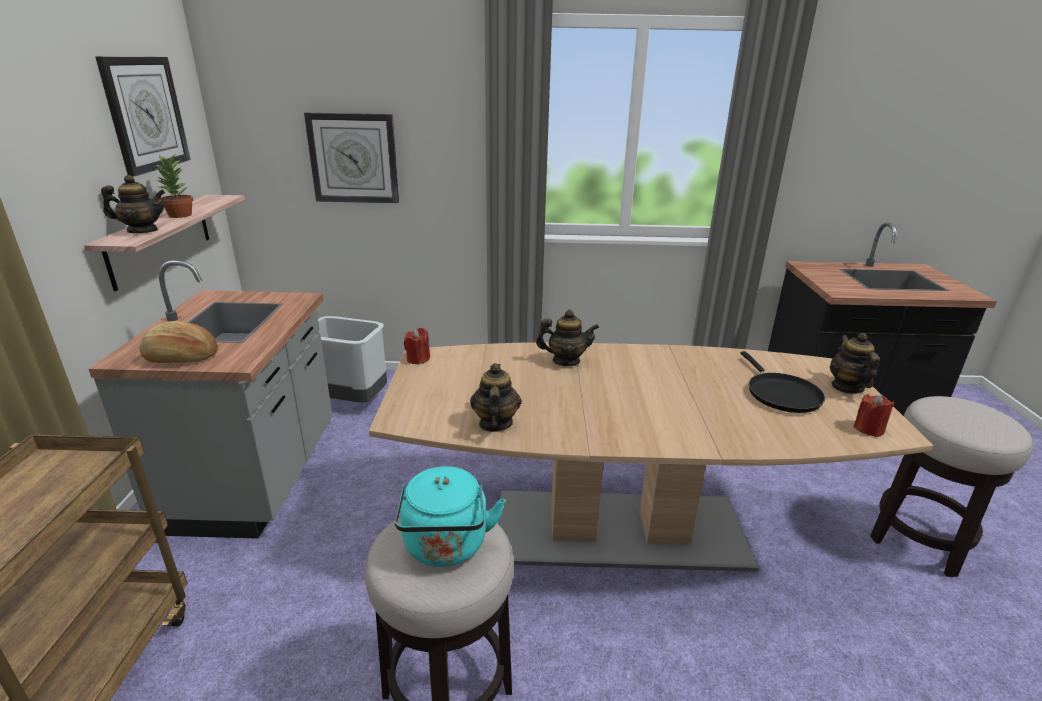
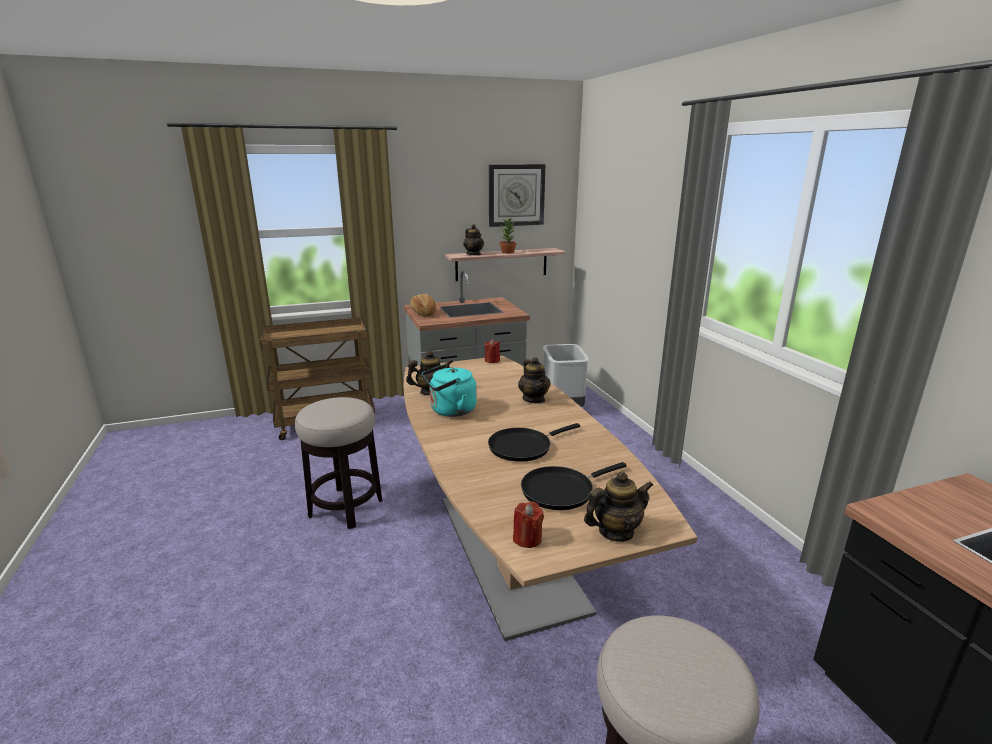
camera: 70 degrees right, 5 degrees down
wall clock [304,113,399,203] -> none
turquoise kettle [395,466,505,567] -> turquoise kettle moved to [422,364,477,417]
none -> black frying pan [488,423,580,462]

